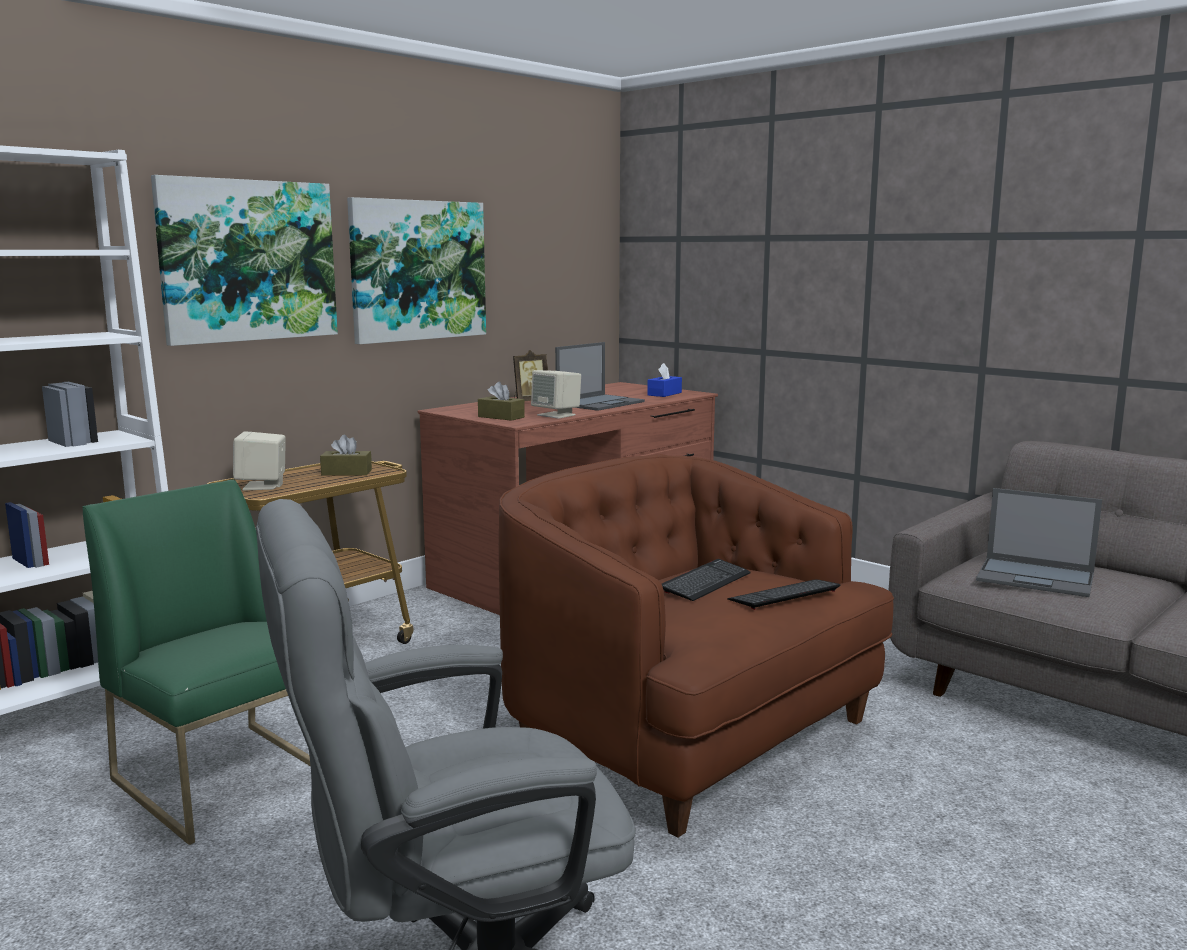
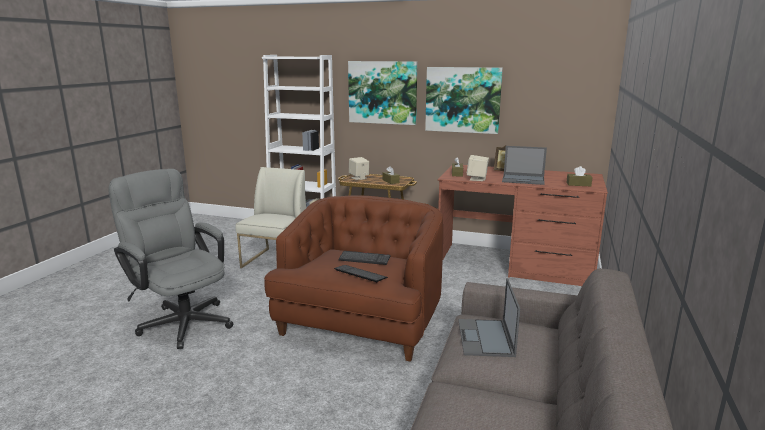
camera: 65 degrees right, 5 degrees up
green chair [83,480,311,845] -> white chair [235,167,306,268]
blue tissue box [647,363,682,397] -> brown tissue box [566,166,592,186]

